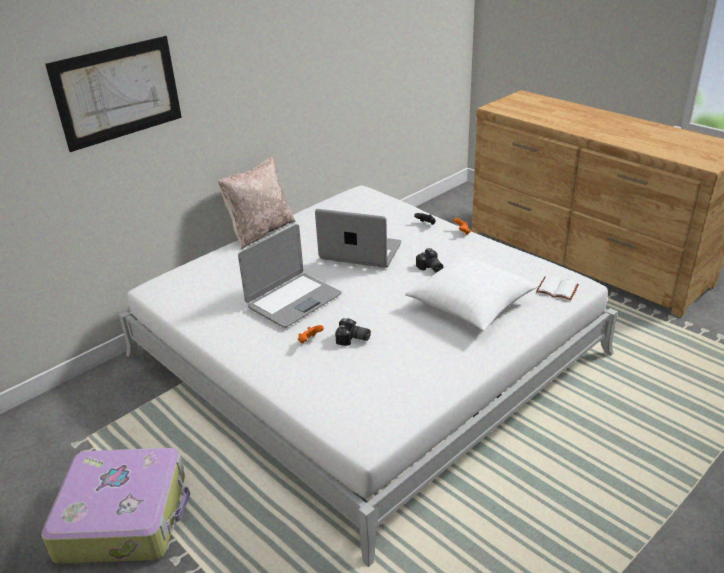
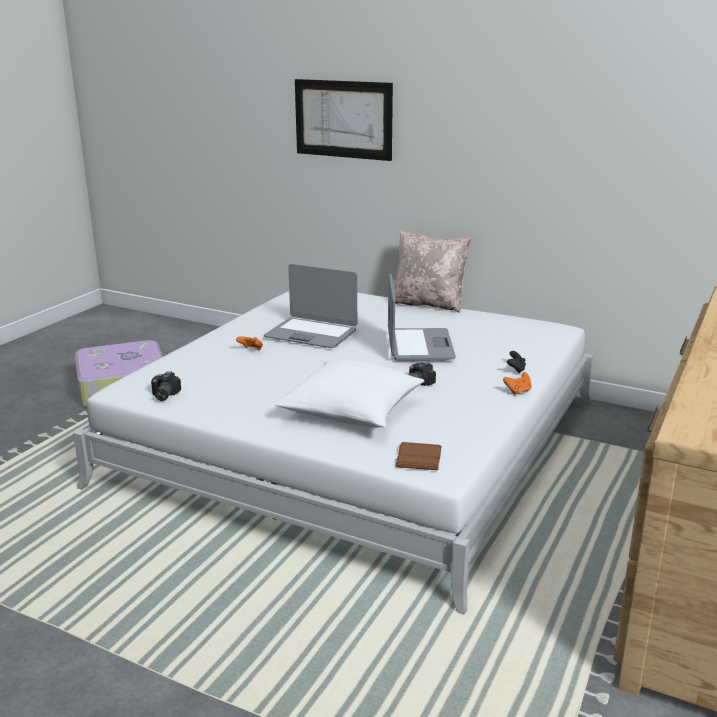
camera: 70 degrees right, 10 degrees down
camera [335,318,371,346] -> camera moved to [151,371,181,401]
white book [536,276,579,300] -> brown book [396,442,442,470]

